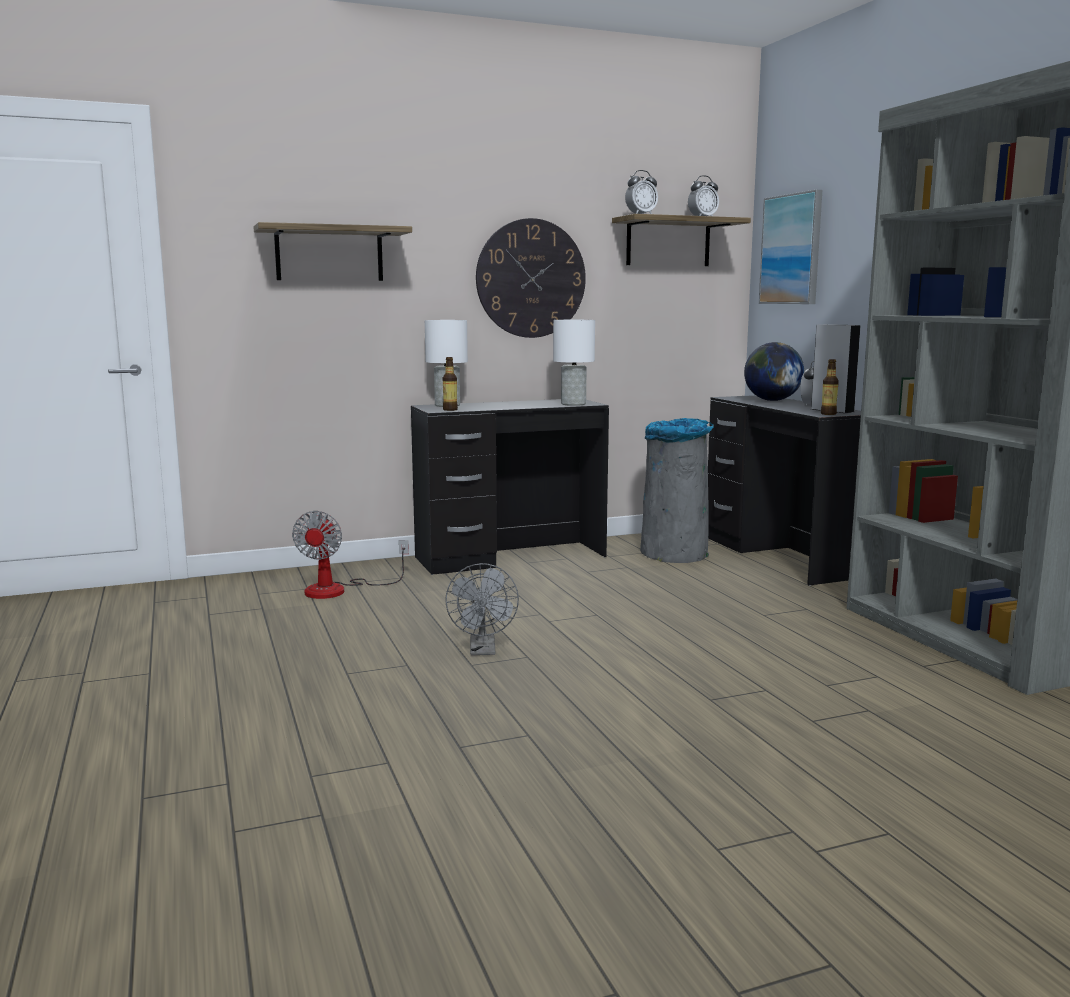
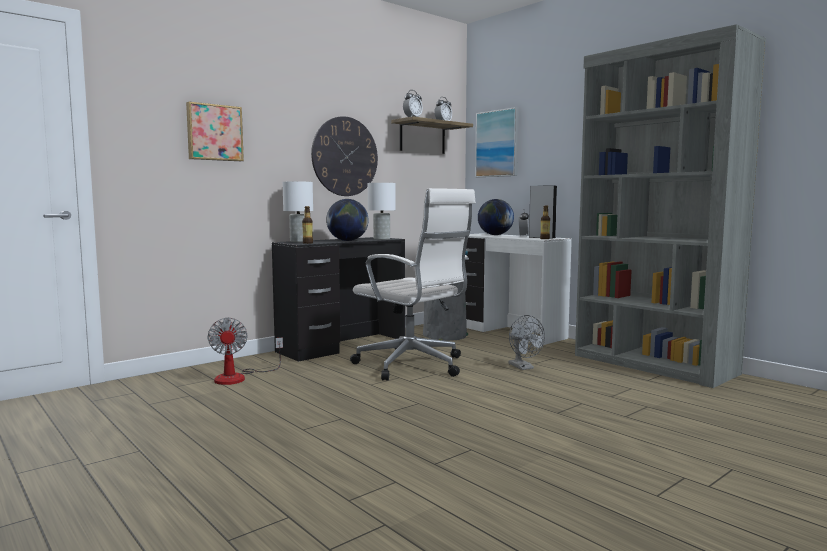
camera: 20 degrees left, 5 degrees down
shelf [253,222,412,281] -> picture [186,102,244,161]
grey fan [445,563,519,655] -> grey fan moved to [508,315,545,370]
black desk [708,395,861,586] -> white desk [465,233,572,345]
none -> globe [326,199,369,241]
none -> white office chair [350,188,476,381]

